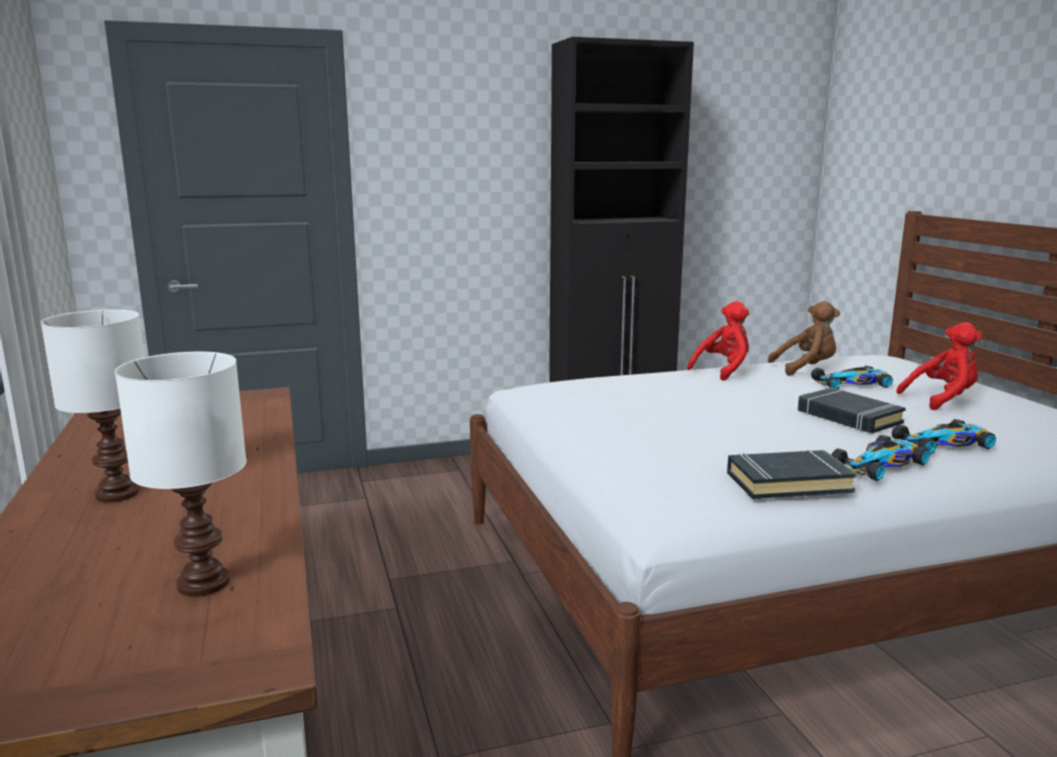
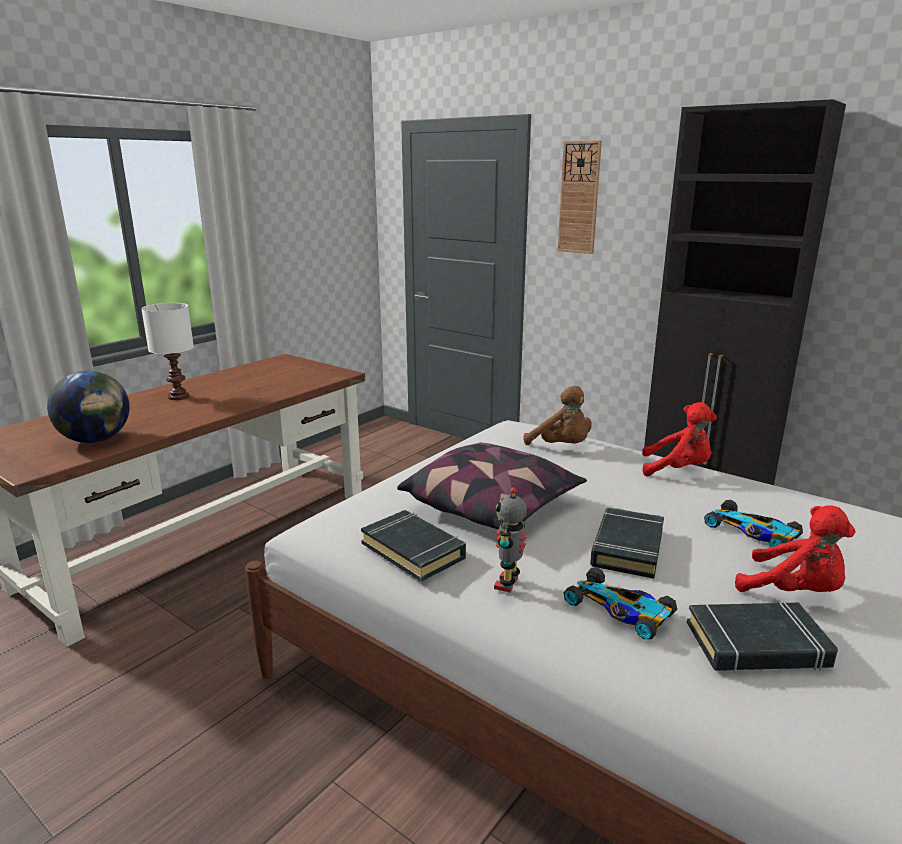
camera: 55 degrees right, 5 degrees up
white table lamp [115,352,247,597] -> globe [47,371,130,443]
brown plush toy [768,301,840,376] -> brown plush toy moved to [524,386,592,445]
toy car [832,435,930,481] -> toy robot [494,488,527,593]
none -> pillow [397,443,587,529]
none -> wall clock [558,140,602,254]
none -> black book [687,603,838,673]

